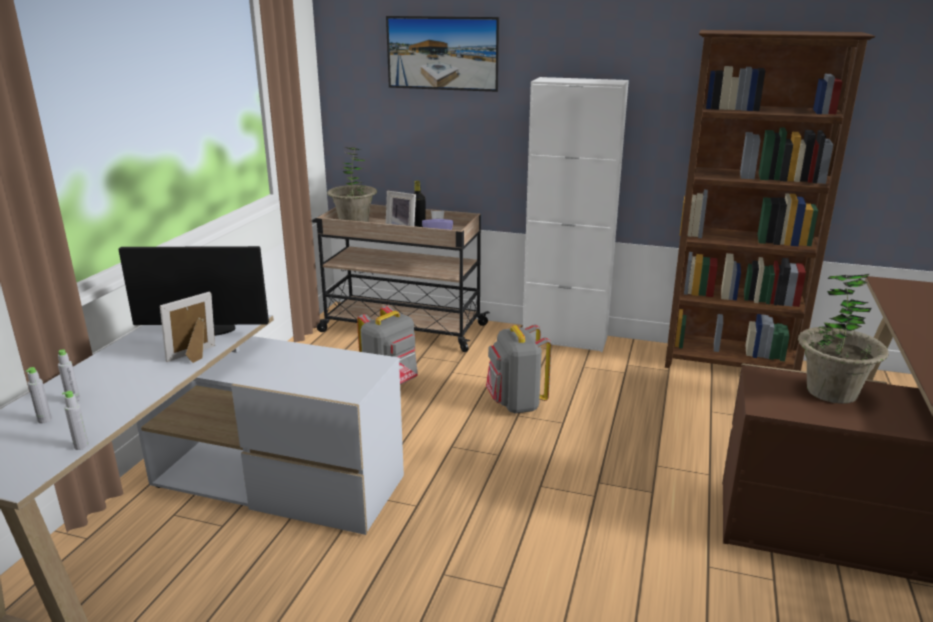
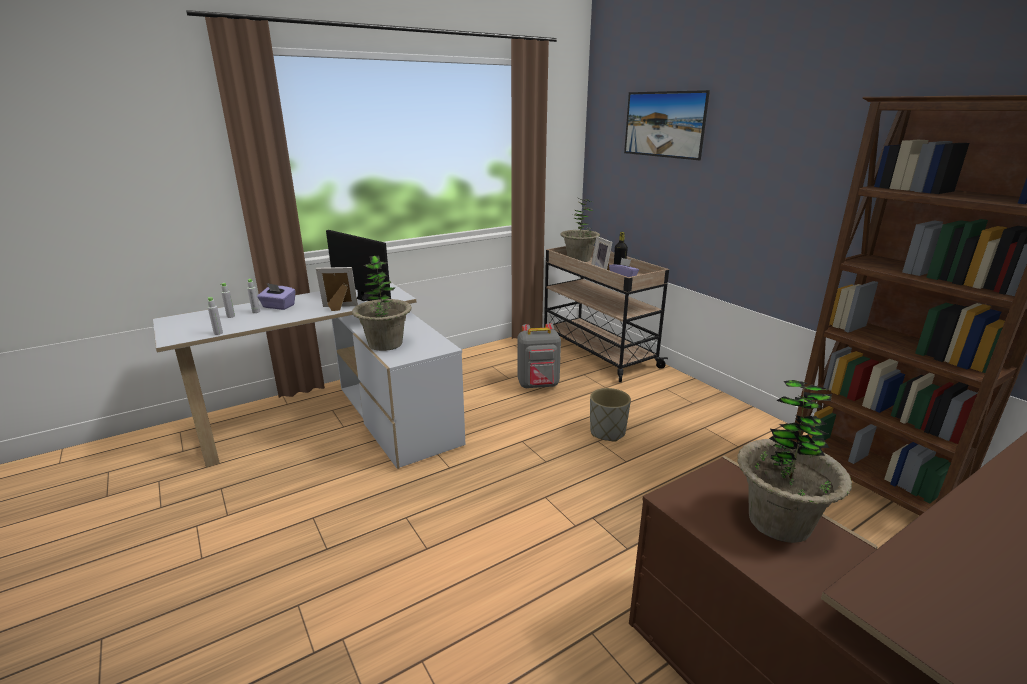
camera: 40 degrees right, 0 degrees up
grey backpack [486,324,552,413] -> grey planter [590,388,631,442]
white cabinet [523,77,629,352] -> none
none -> purple tissue box [257,283,296,310]
none -> potted plant [352,256,412,351]

